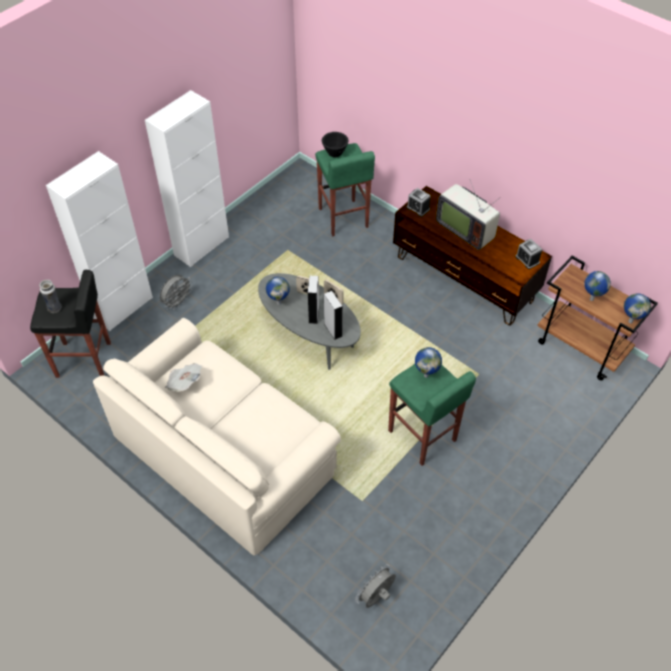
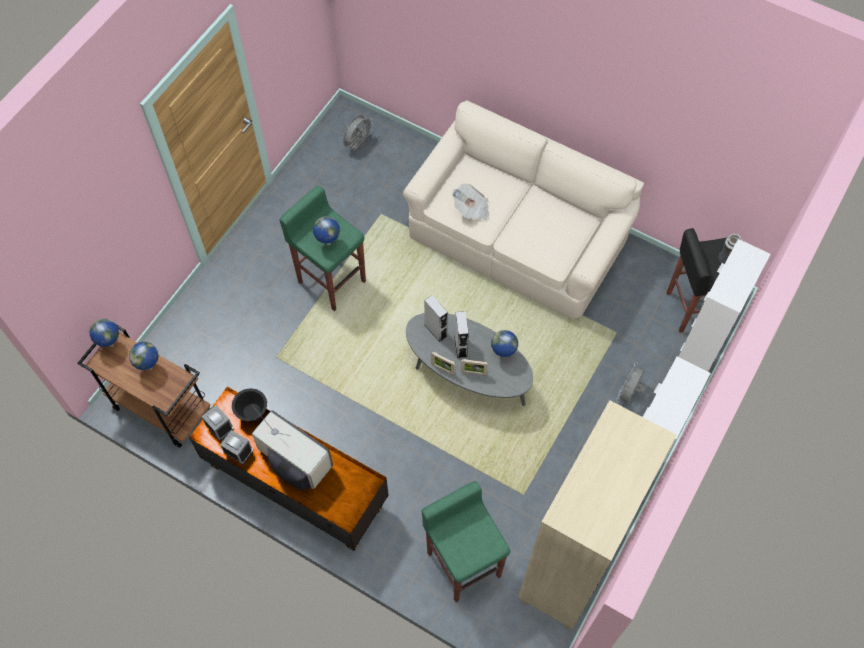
camera: 170 degrees right, 10 degrees up
newspaper [165,363,202,392] -> newspaper moved to [452,184,489,221]
black bowl [322,132,349,157] -> black bowl moved to [232,388,267,422]
alarm clock [406,188,431,217] -> alarm clock moved to [220,430,253,464]
none -> beige bookcase [518,400,677,630]

